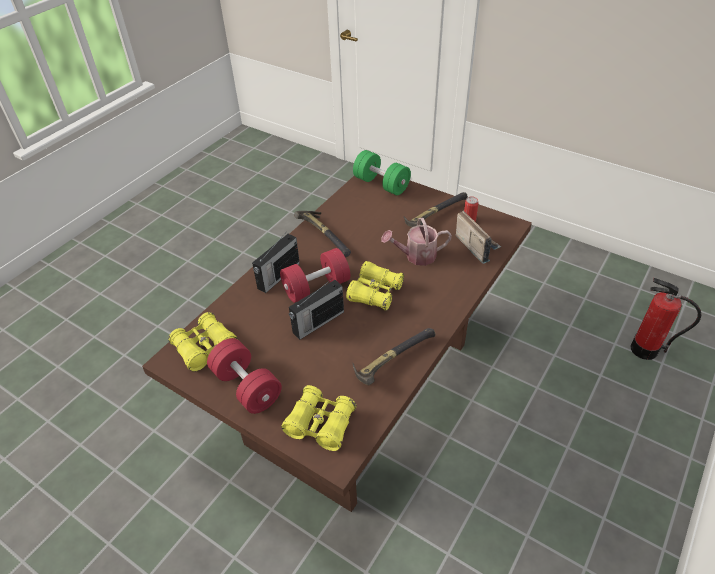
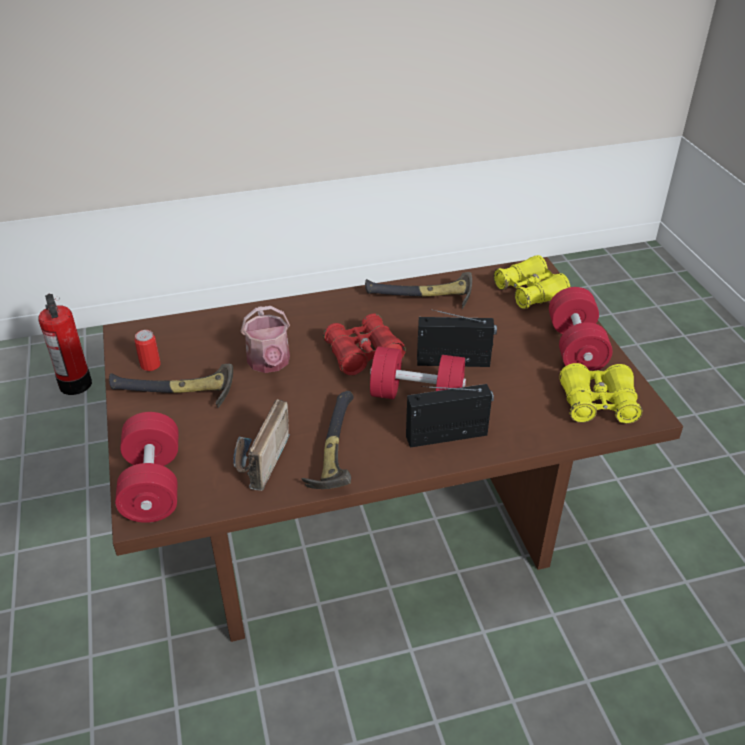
camera: 140 degrees left, 5 degrees down
yellow binoculars [346,261,404,311] -> red binoculars [323,314,406,376]
green dumbbell [353,150,411,195] -> red dumbbell [115,412,178,523]
watering can [381,218,452,266] -> watering can turned 45 degrees clockwise [241,306,290,373]
radio [456,211,501,264] -> radio moved to [234,399,290,491]

